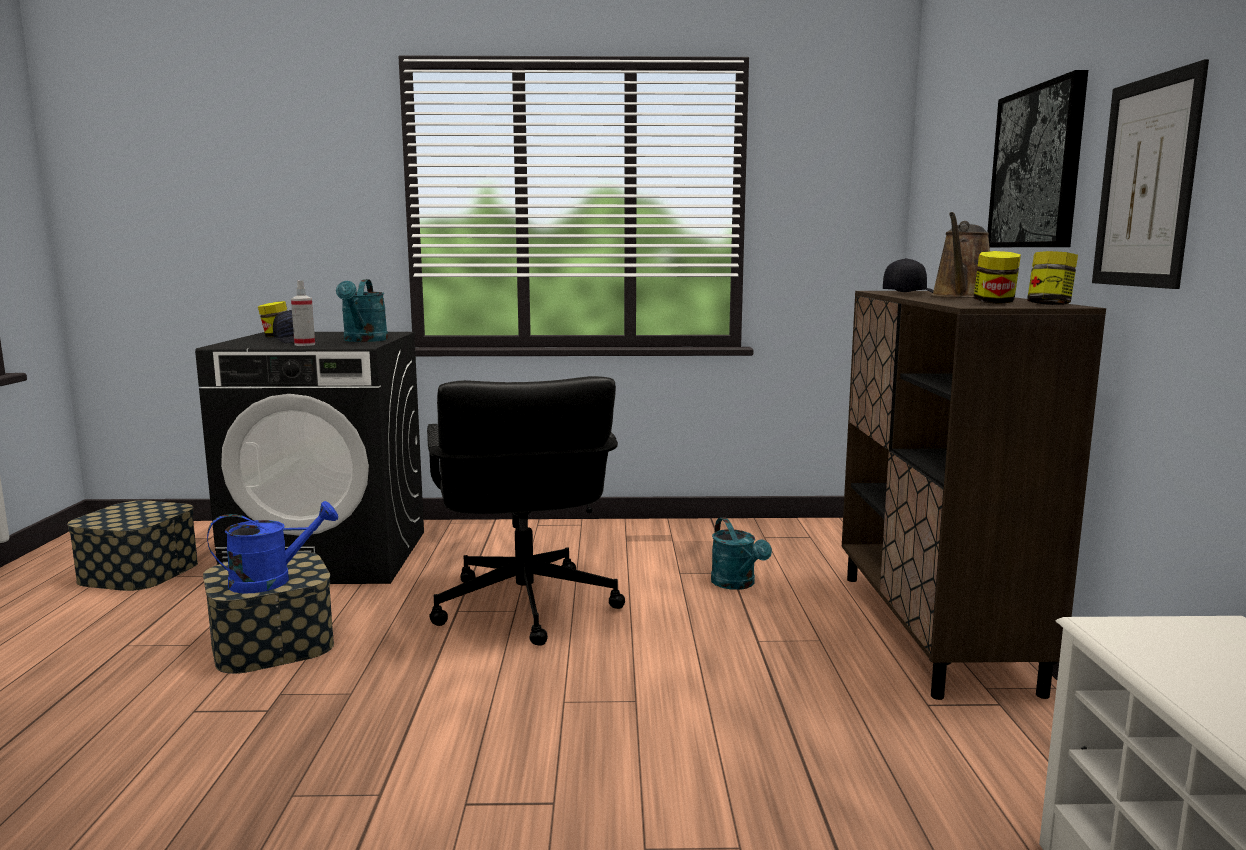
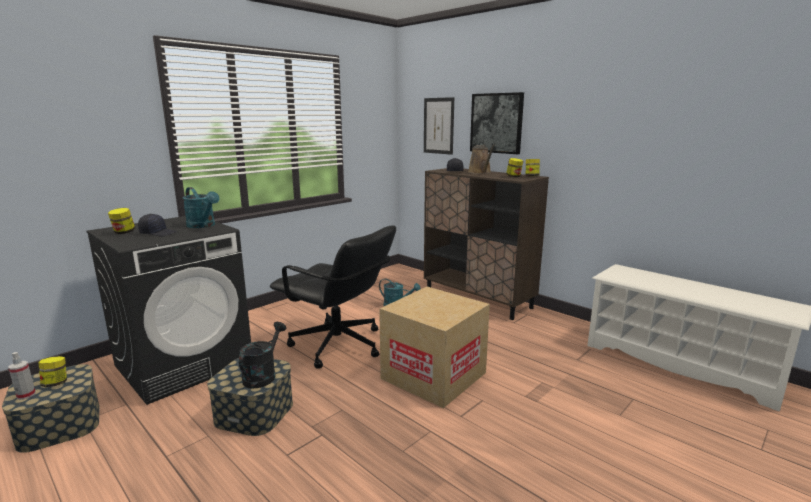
camera: 45 degrees left, 5 degrees up
blue watering can [207,501,338,594] -> black watering can [239,322,286,389]
spray bottle [291,280,315,346] -> spray bottle moved to [8,352,36,400]
picture [1092,59,1209,289] -> picture moved to [424,97,454,155]
none -> jar [38,356,67,387]
none -> cardboard box [379,287,490,408]

